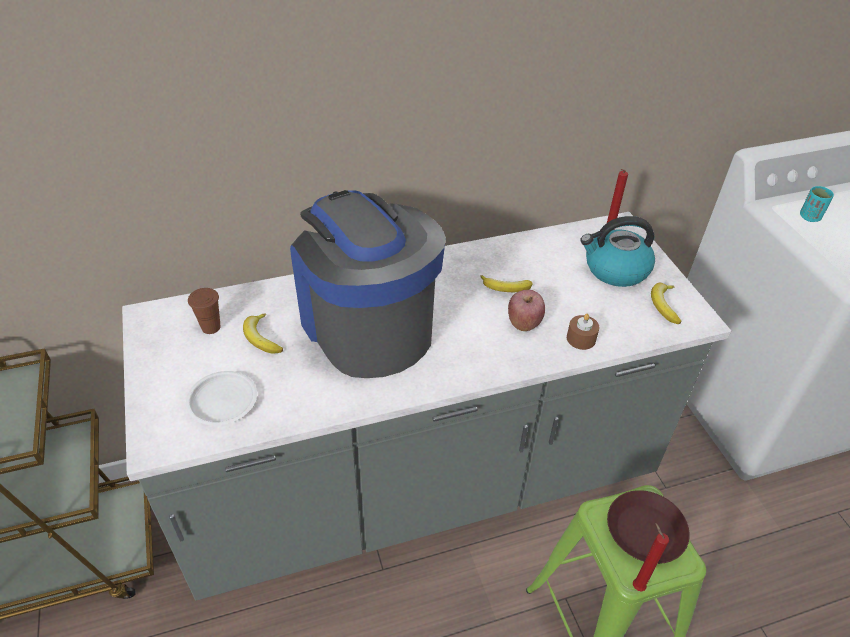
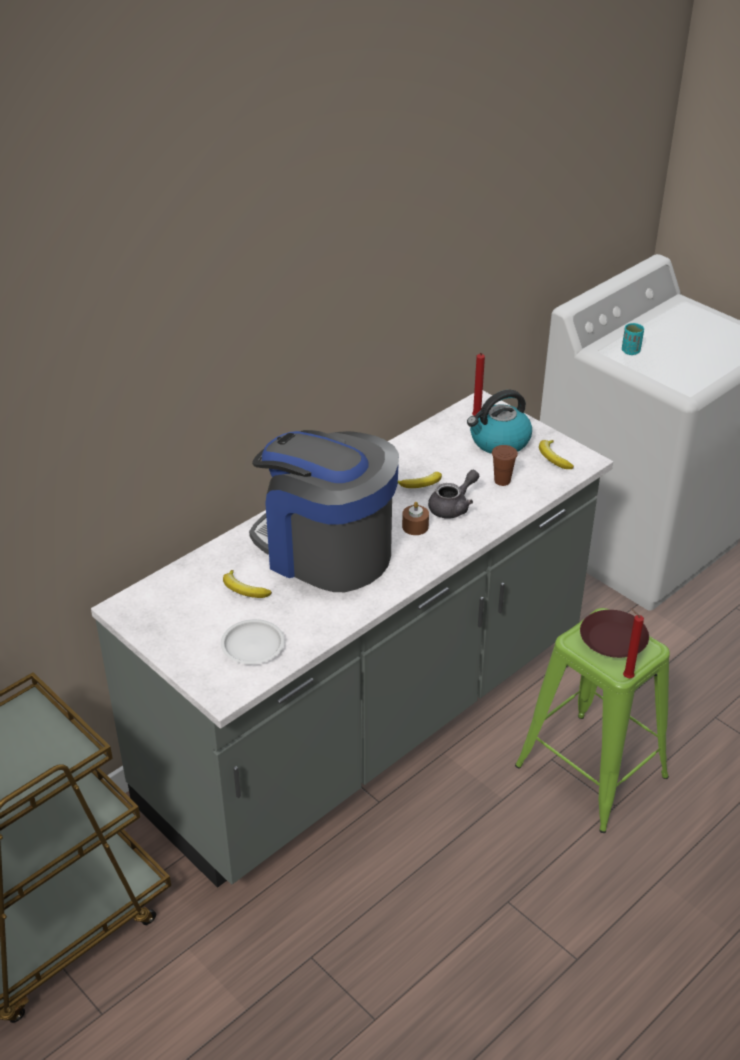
camera: 25 degrees left, 5 degrees down
brown cup [188,288,221,334] -> brown cup moved to [492,445,518,486]
apple [508,290,545,331] -> grey teapot [428,470,479,519]
brown candle [567,314,599,350] -> brown candle moved to [402,502,429,535]

